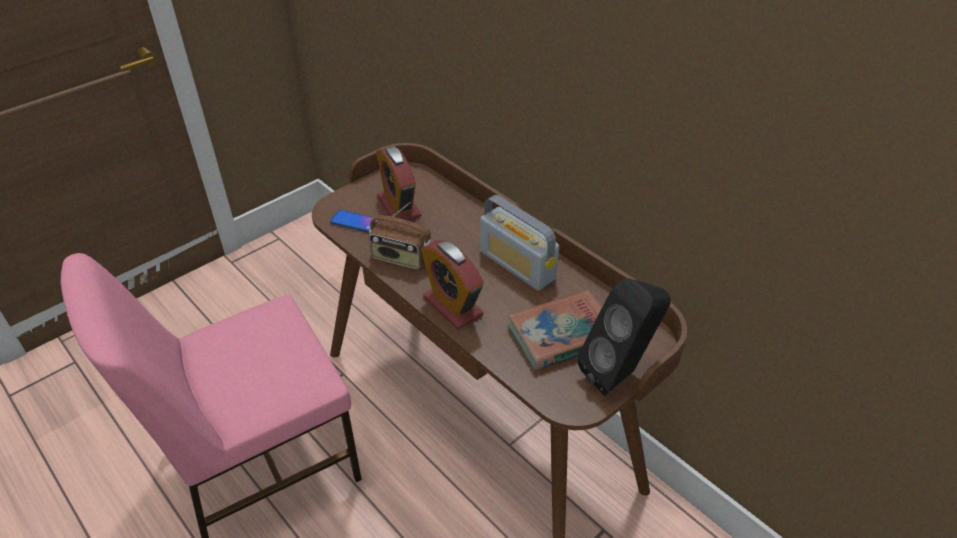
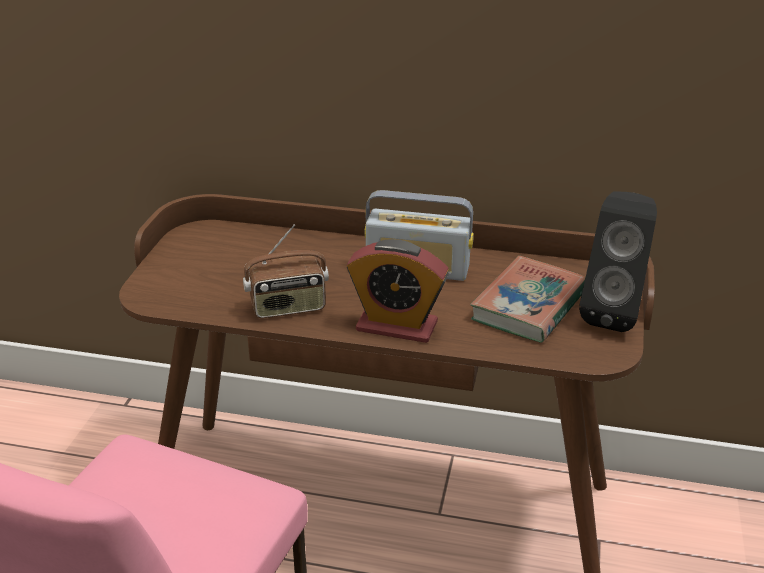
camera: 35 degrees left, 10 degrees down
phone [330,210,379,233] -> none
alarm clock [376,146,421,221] -> none

